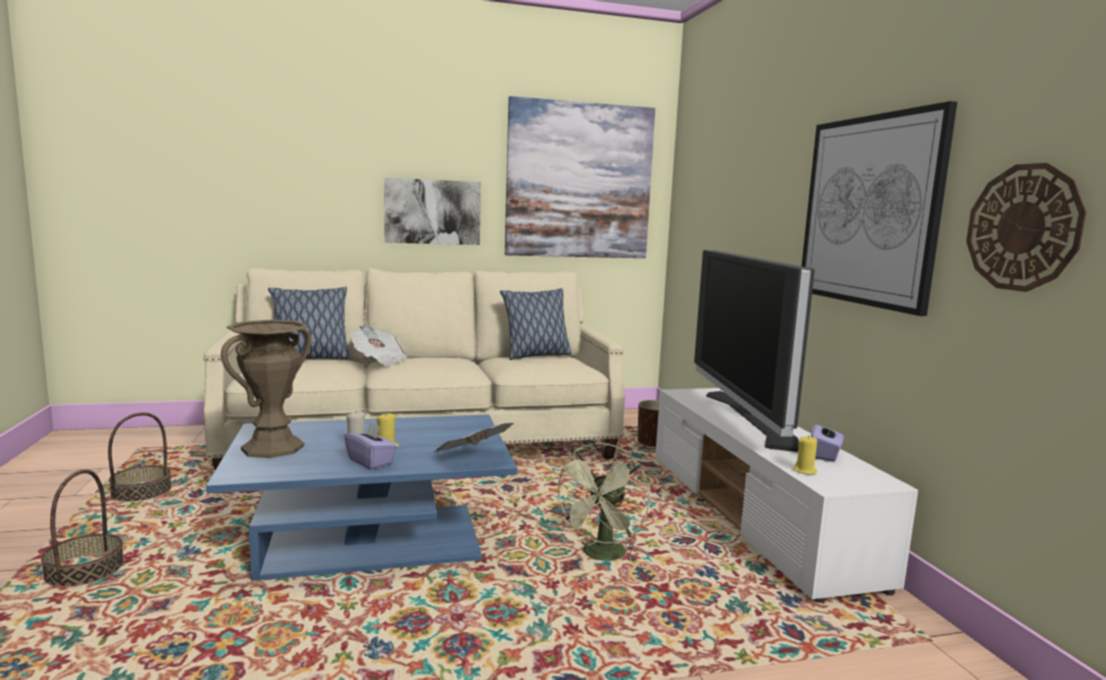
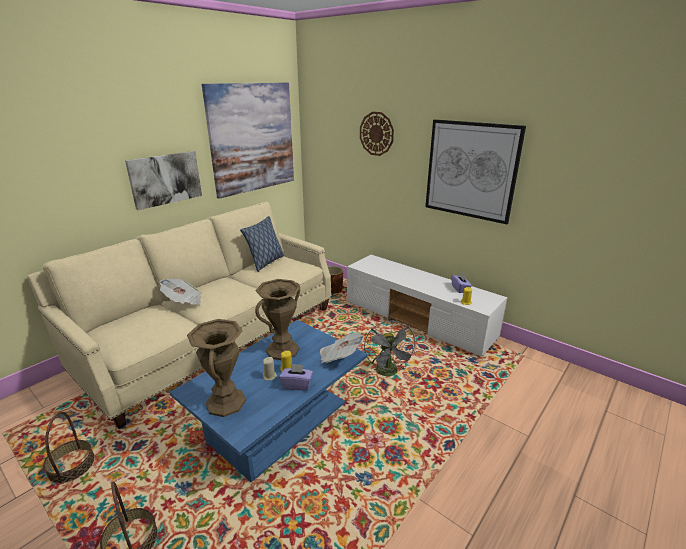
camera: 35 degrees left, 15 degrees up
pillow [268,287,350,359] -> none
green fan [552,443,650,561] -> grey fan [364,321,417,376]
television [694,250,815,452] -> none
wall clock [966,163,1087,292] -> wall clock moved to [360,112,394,156]
none -> brown vase [255,279,301,360]

